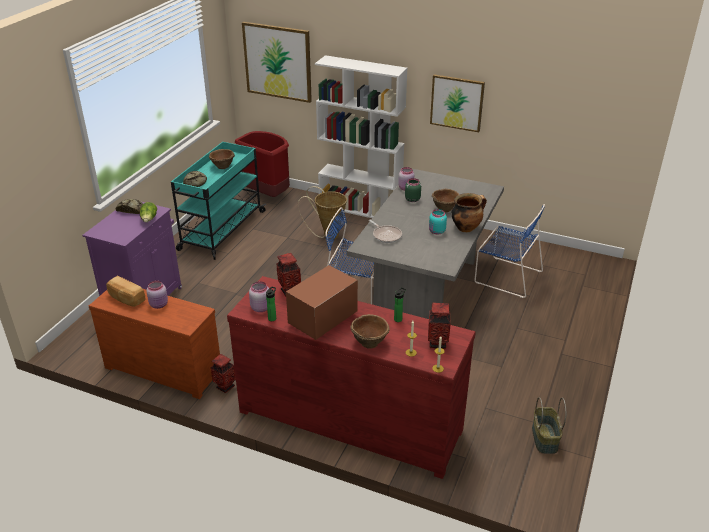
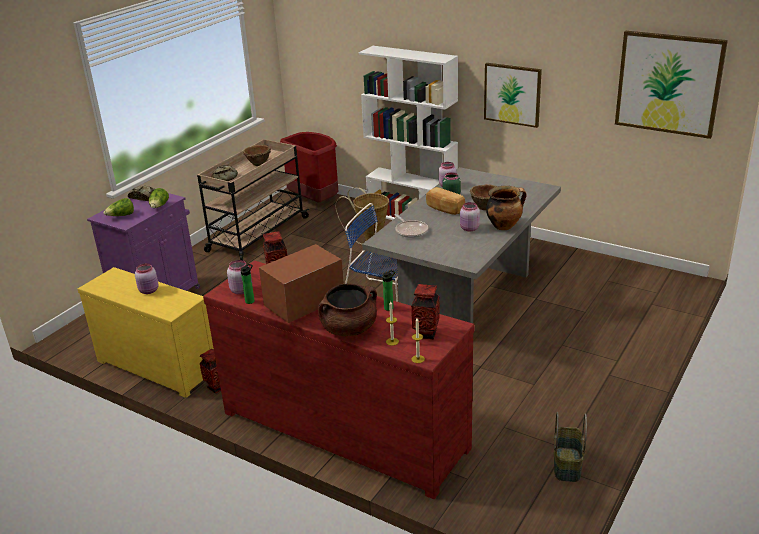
camera: 10 degrees right, 5 degrees down
brown dresser [89,289,220,399] -> yellow dresser [78,267,214,398]
bread [106,276,145,307] -> bread moved to [426,187,465,215]
turquoise cart [171,142,266,260] -> beige cart [197,139,309,260]
picture [242,22,312,103] -> picture moved to [615,31,728,139]
brown bowl [350,314,390,349] -> brown cooking pot [318,284,377,336]
turquoise jar [429,209,447,235] -> pink jar [460,202,480,231]
blue chair [475,204,545,298] -> none
none -> lettuce [104,198,134,216]

